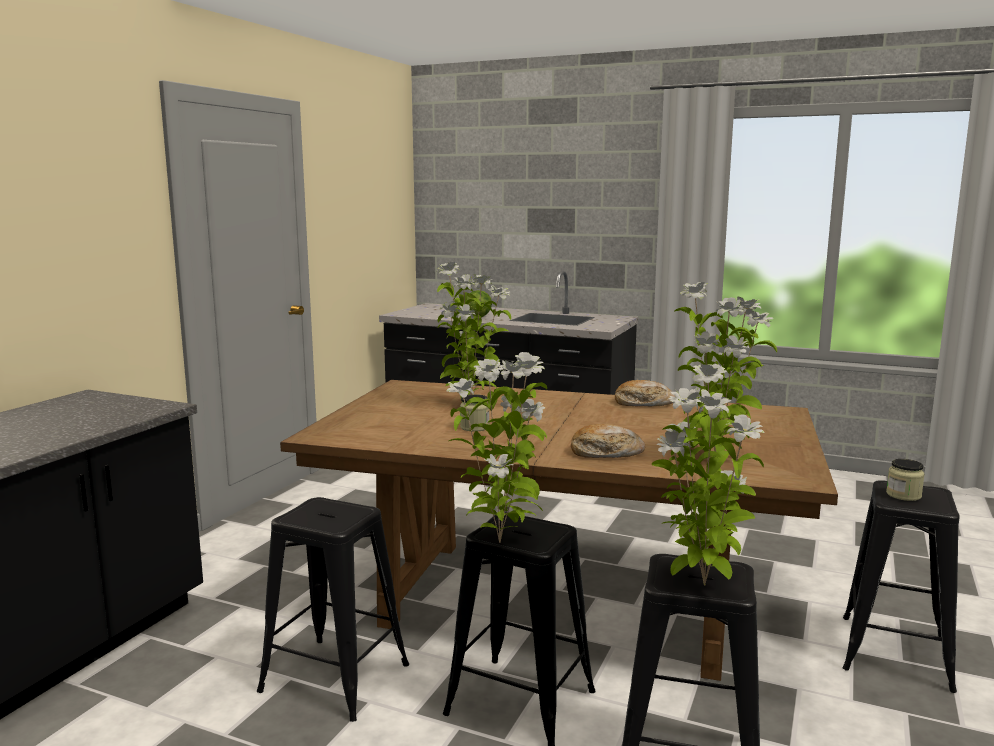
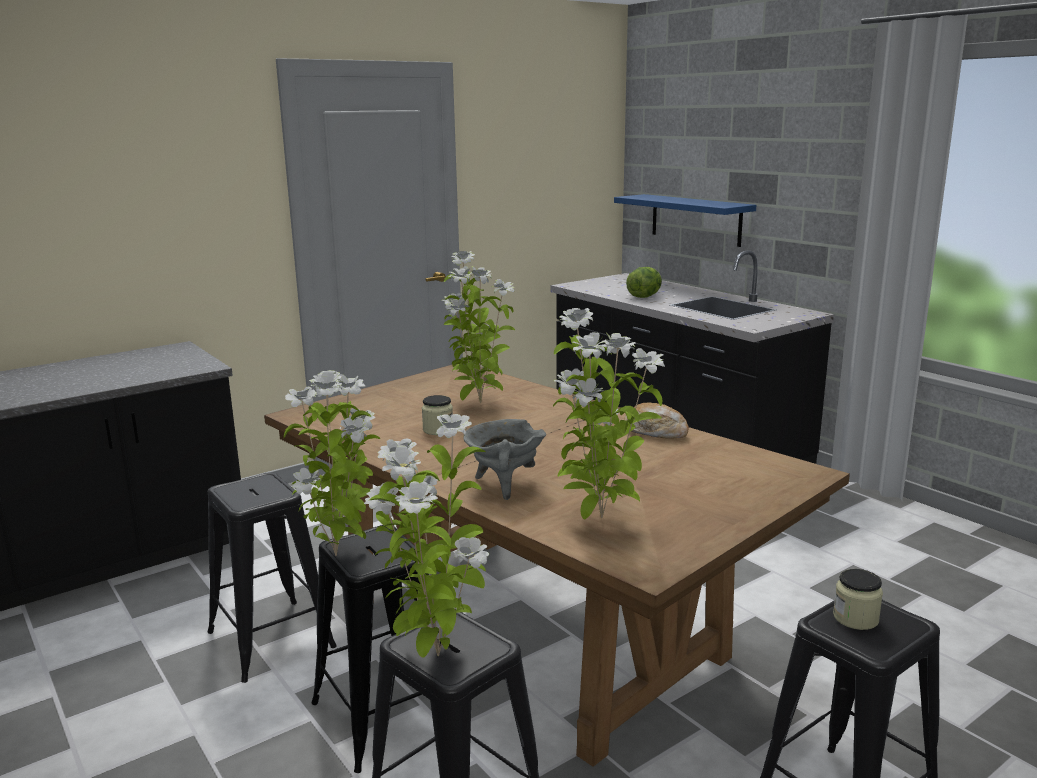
camera: 30 degrees right, 5 degrees up
bread [571,424,646,458] -> grey cooking pot [463,419,546,500]
none -> blue shelf [614,194,756,247]

